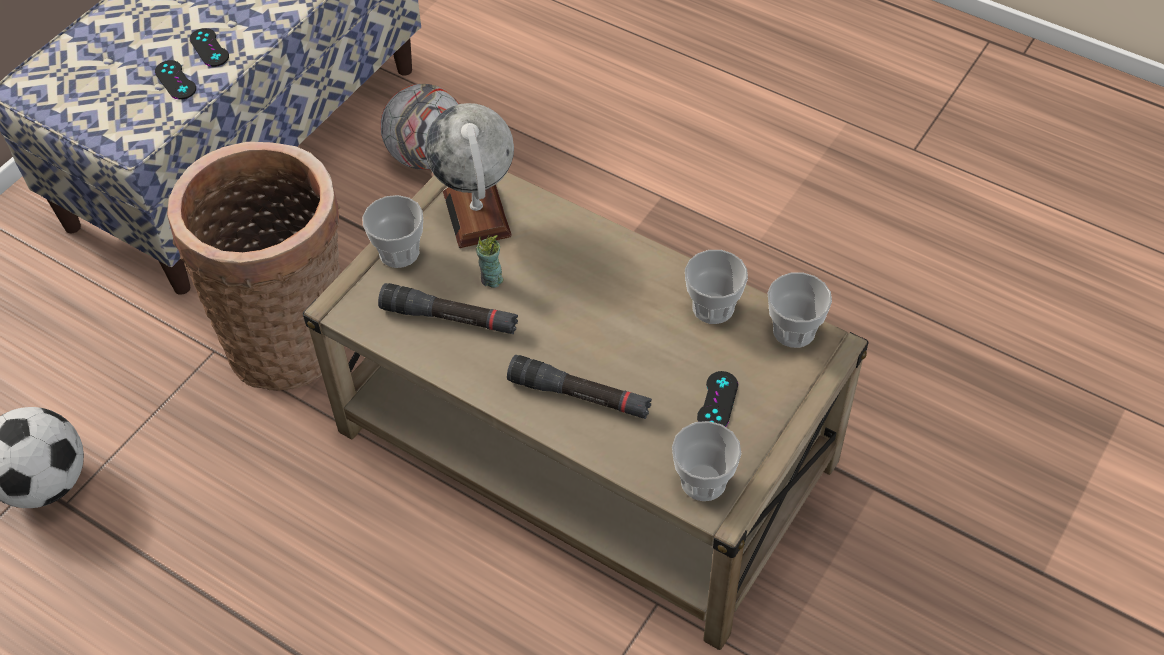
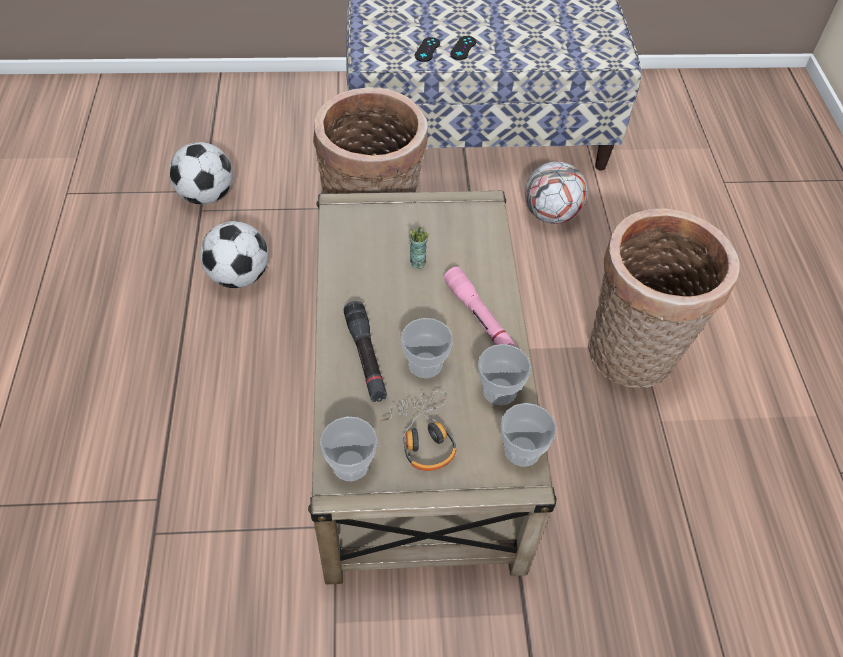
camera: 50 degrees right, 0 degrees up
cup [363,195,423,268] -> cup moved to [401,318,453,378]
black flashlight [378,283,518,334] -> none
globe [425,103,514,248] -> none
black game controller [697,371,738,427] -> headphones [381,391,456,471]
none -> football [200,221,268,288]
none -> pink flashlight [444,267,516,347]
none -> basket [588,209,740,388]

